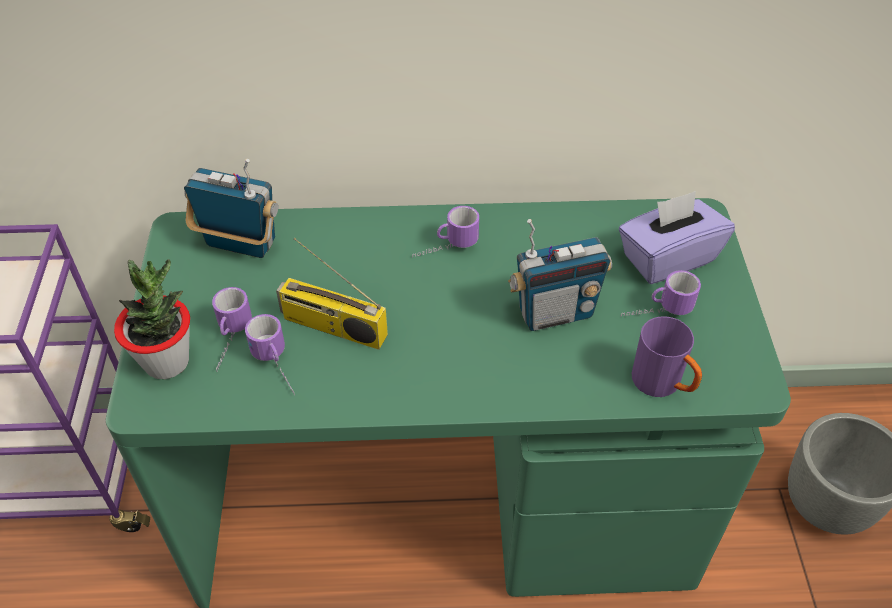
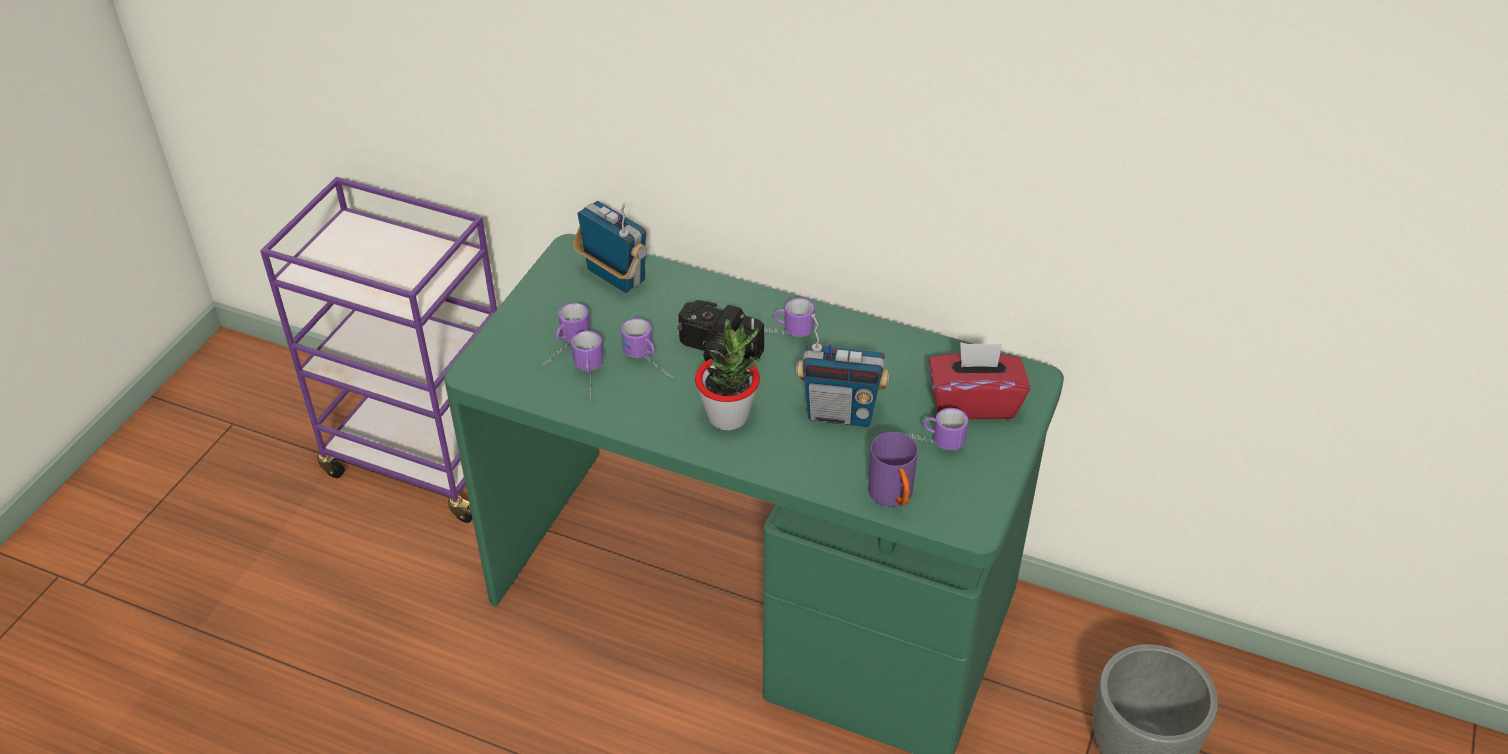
camera: 25 degrees right, 5 degrees down
potted plant [114,259,190,379] -> potted plant moved to [695,319,761,430]
radio [276,238,388,350] -> mug [621,318,673,380]
purple tissue box [619,191,735,284] -> red tissue box [929,342,1030,419]
none -> camera [678,300,764,361]

